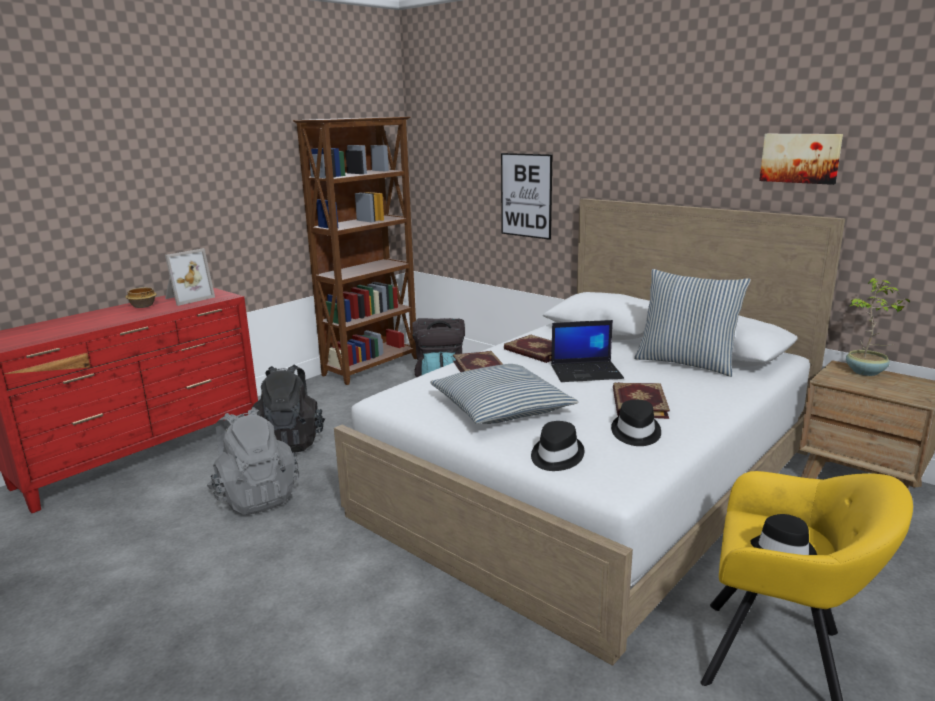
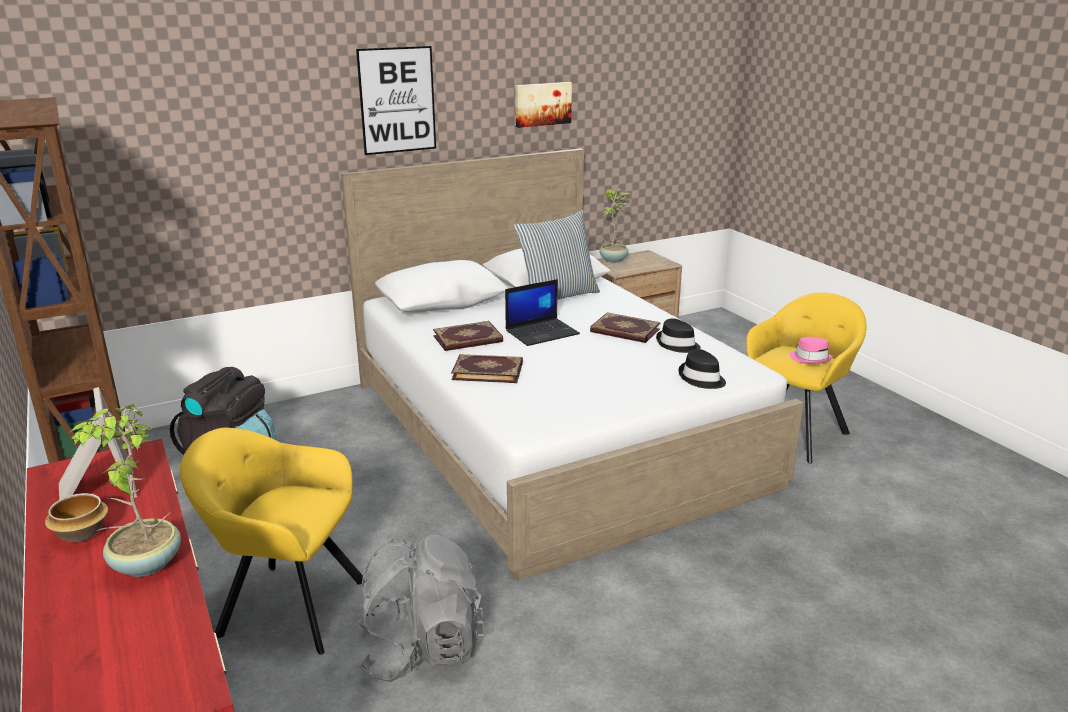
camera: 70 degrees left, 5 degrees up
black backpack [251,365,325,453] -> yellow armchair [180,428,367,655]
pillow [430,364,578,424] -> none
picture [501,153,552,240] -> picture moved to [356,46,436,155]
laptop [551,320,624,382] -> laptop turned 45 degrees clockwise [505,279,580,346]
black hat [750,514,817,555] -> pink hat [790,337,833,364]
none -> potted plant [70,404,181,577]

